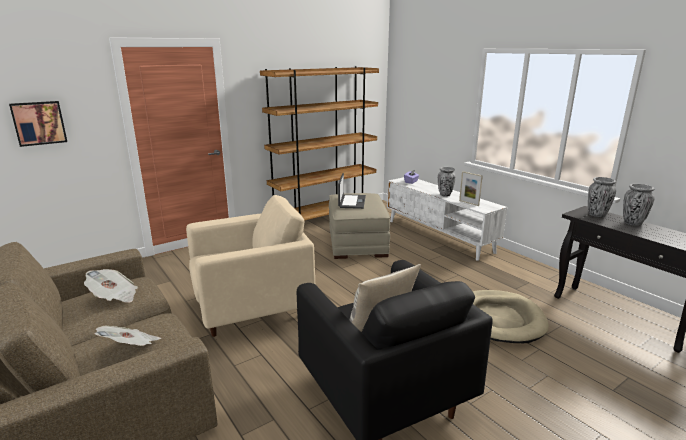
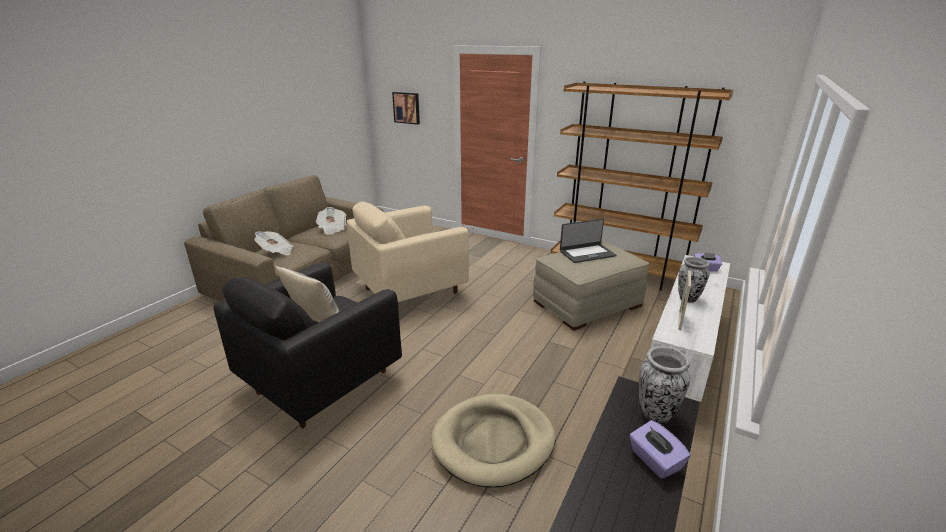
camera: 65 degrees right, 5 degrees up
beige armchair [186,195,315,337] -> beige armchair turned 105 degrees clockwise [347,201,469,302]
vase [623,184,655,226] -> purple tissue box [629,420,691,479]

